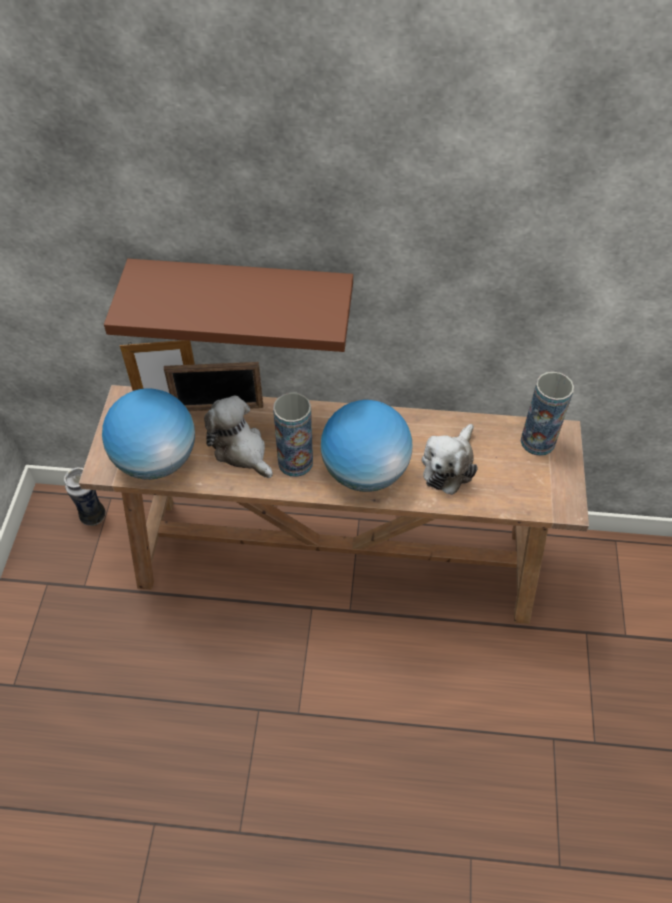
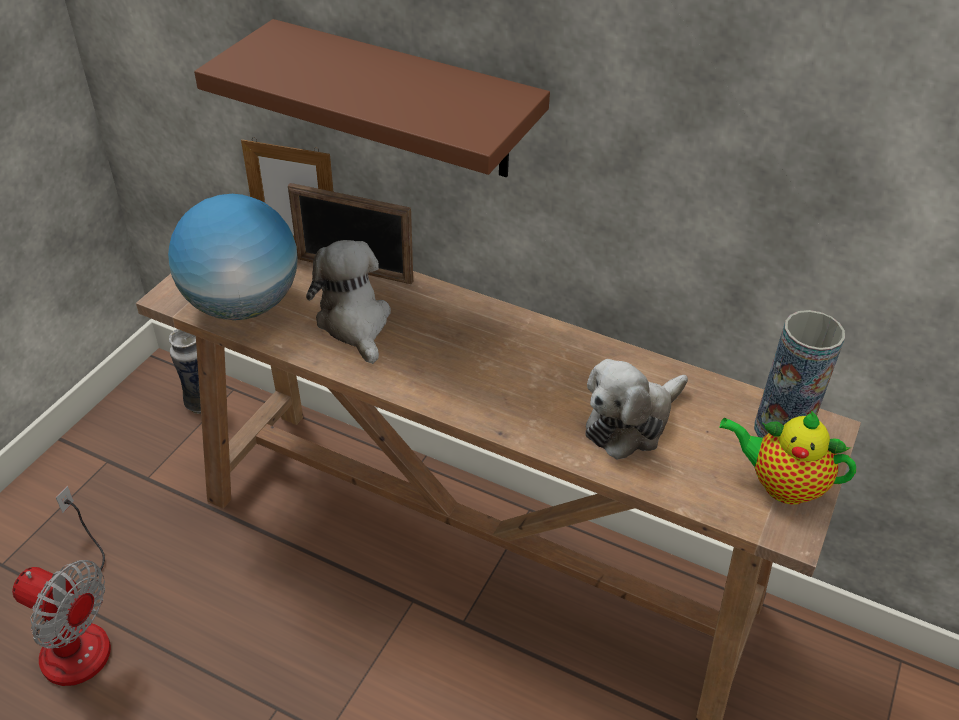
camera: 20 degrees right, 10 degrees down
vase [273,393,313,477] -> none
globe [321,400,412,492] -> none
none -> fan [12,486,111,686]
none -> teapot [719,411,856,505]

